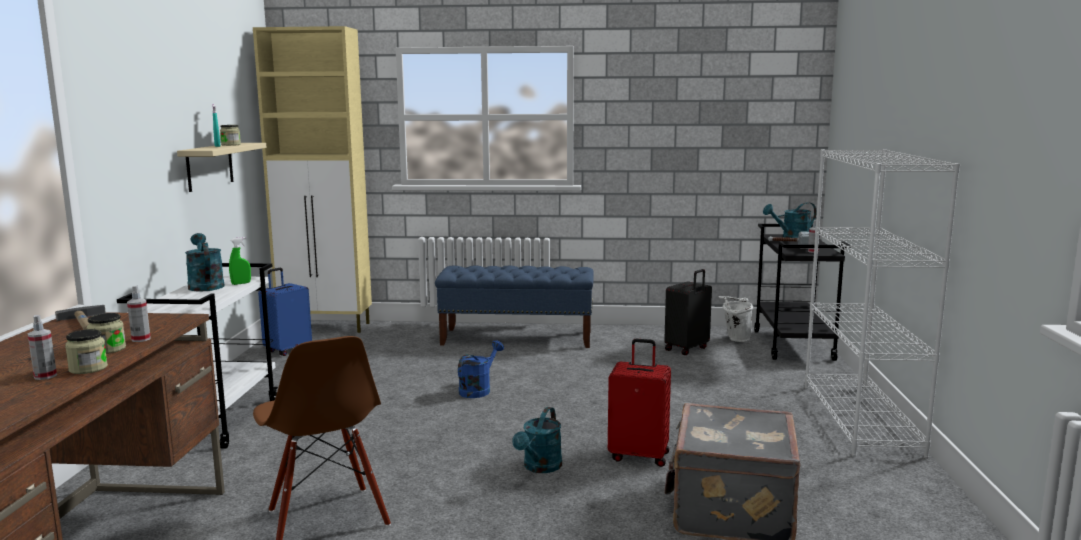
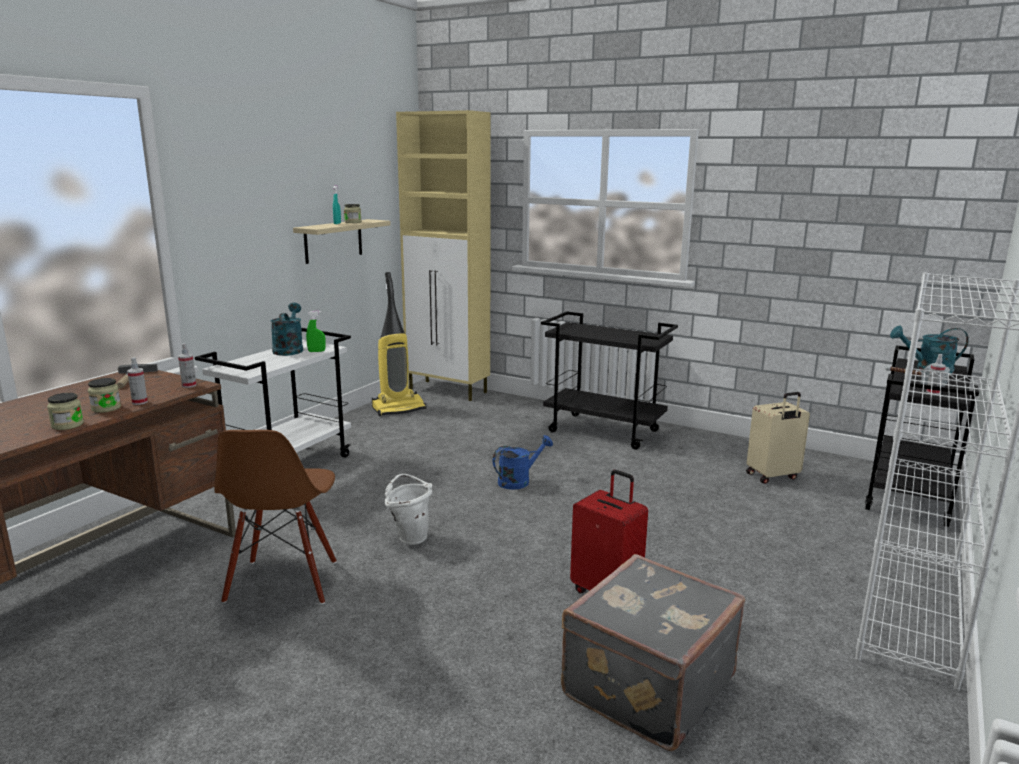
camera: 25 degrees right, 5 degrees up
spray bottle [28,315,57,380] -> spray bottle moved to [178,343,196,388]
blue suitcase [258,268,312,356] -> vacuum cleaner [372,272,427,416]
blue bench [435,265,594,348] -> black cart [541,311,678,450]
turquoise watering can [512,407,562,473] -> none
black suitcase [664,269,712,355] -> beige suitcase [746,392,810,484]
white bucket [719,296,753,342] -> white bucket moved to [385,474,432,545]

